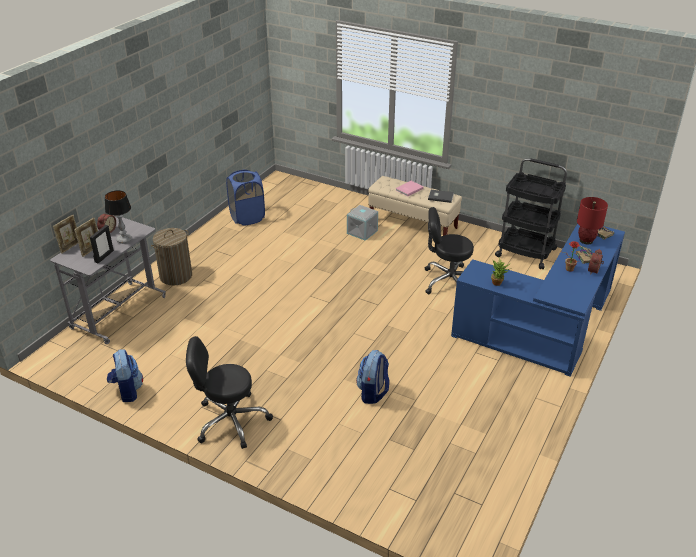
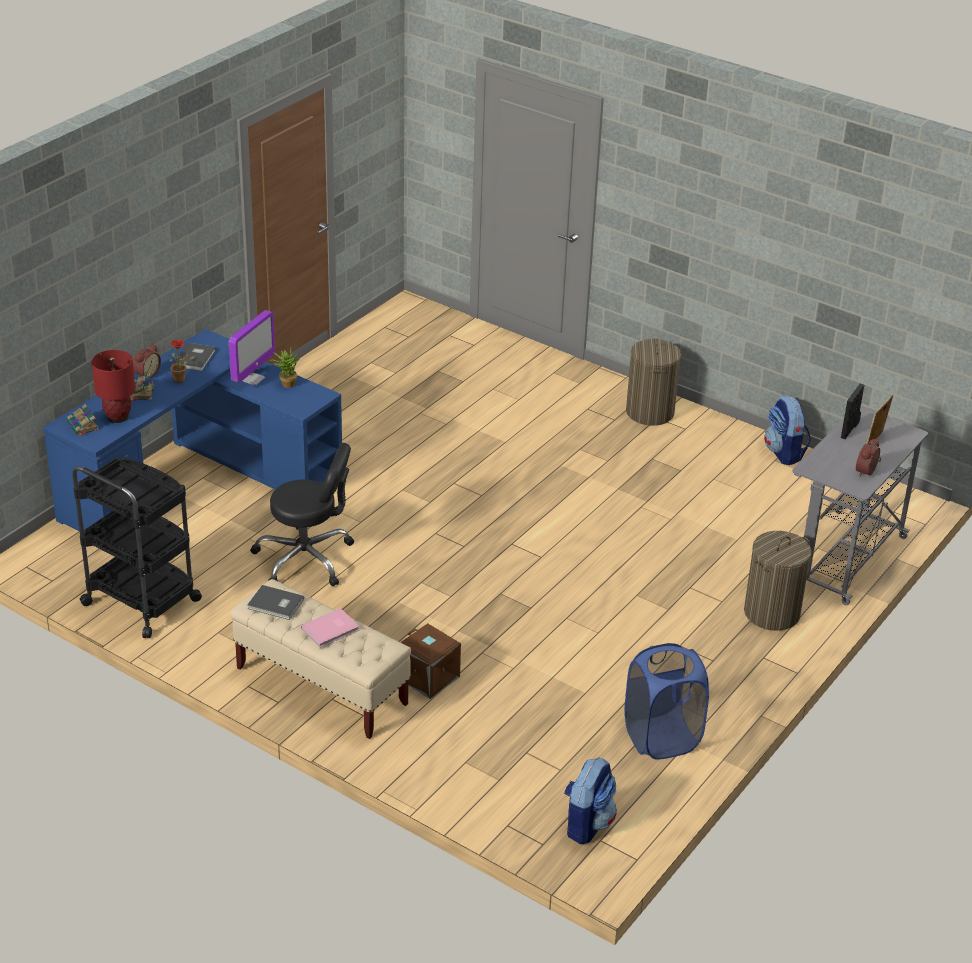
camera: 175 degrees left, 0 degrees up
picture frame [53,215,78,254] -> none
table lamp [105,190,132,244] -> none
black office chair [186,336,273,449] -> laundry basket [626,338,681,426]
grey storage box [347,205,378,241] -> brown storage box [401,623,461,699]
backpack [356,350,389,404] -> backpack moved to [564,757,617,844]
none -> grey book [174,343,216,371]
none -> monitor [229,310,275,386]

